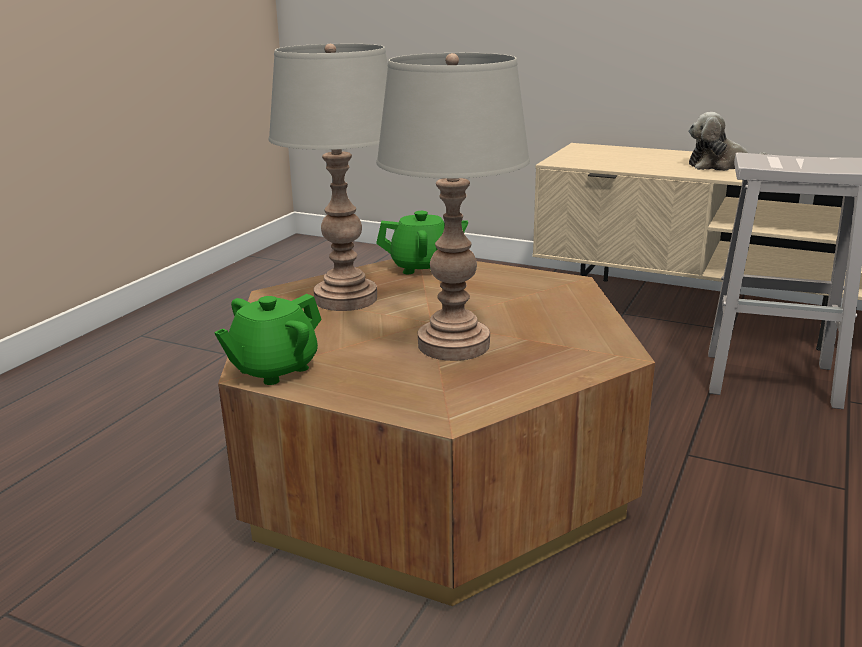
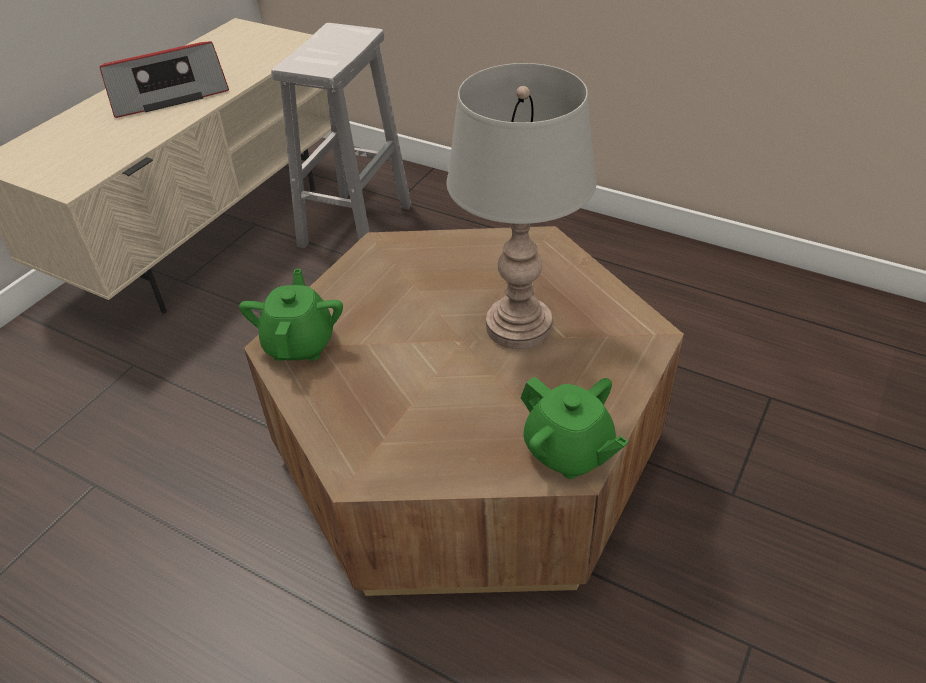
camera: 85 degrees left, 20 degrees up
grey table lamp [269,44,388,311] -> none
plush toy [689,112,768,171] -> radio [99,41,229,118]

